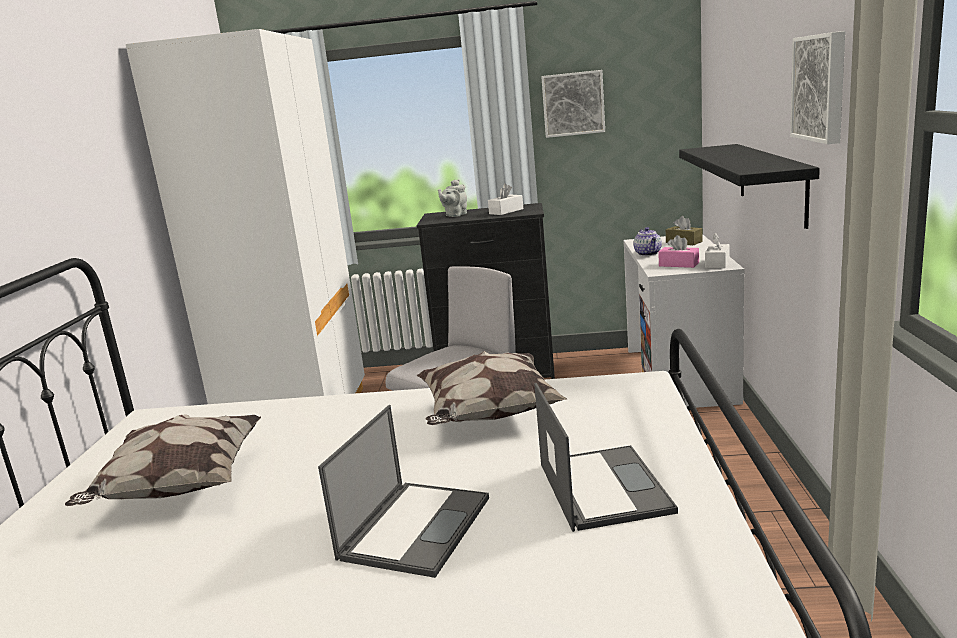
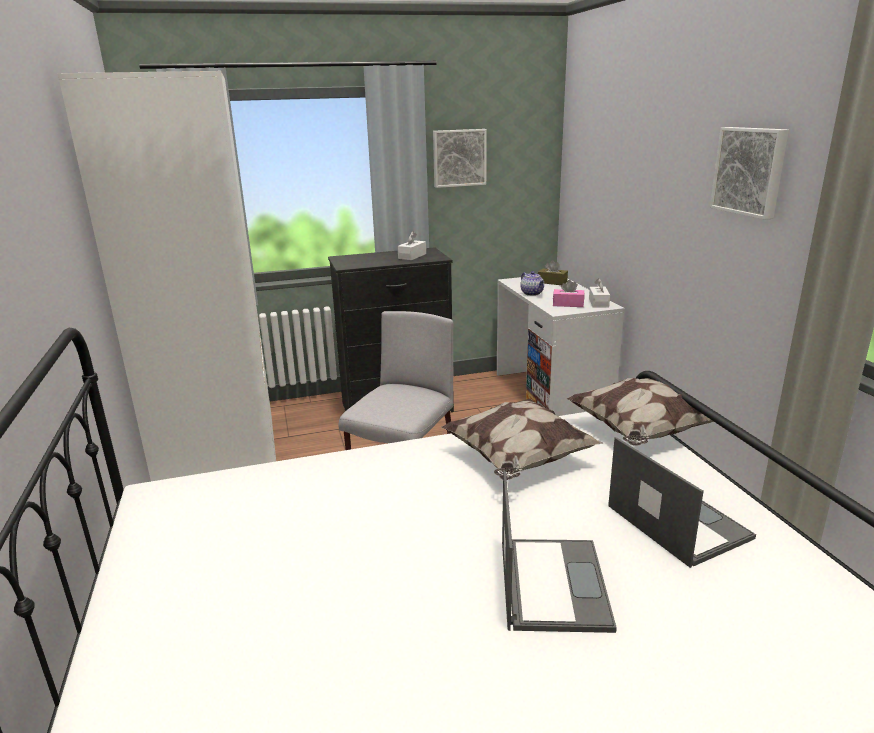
camera: 20 degrees left, 5 degrees up
pillow [65,414,261,506] -> pillow moved to [566,378,714,446]
grey teapot [438,179,467,217] -> none
black shelf [679,144,820,229] -> none

